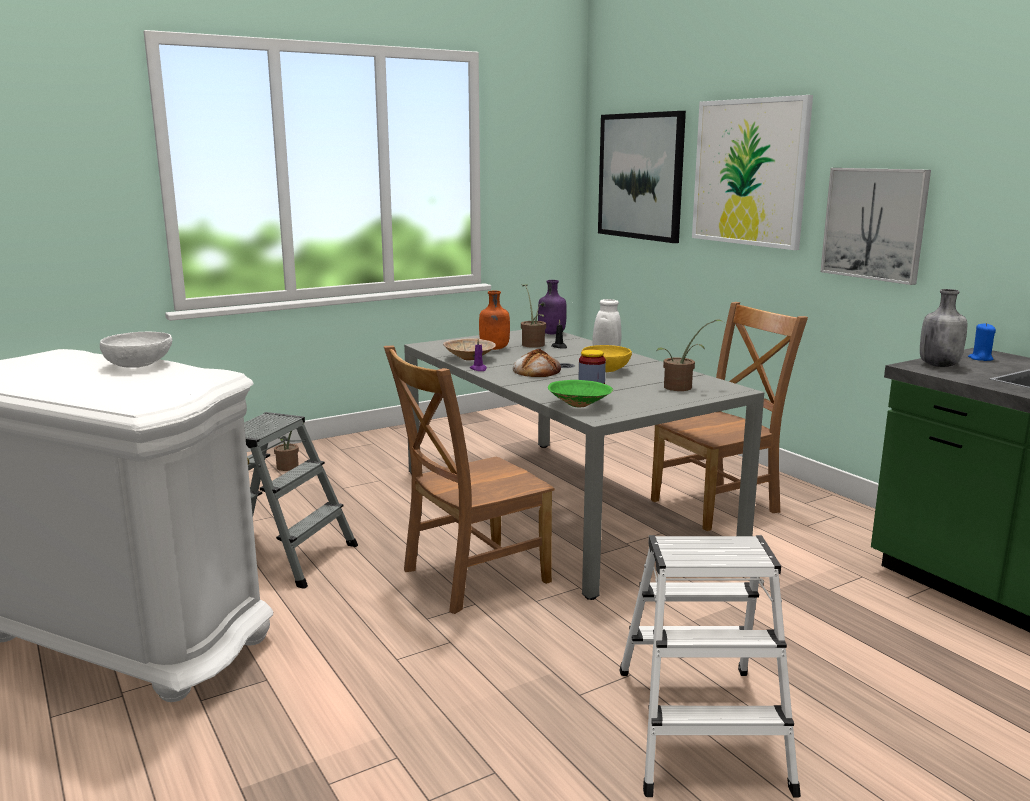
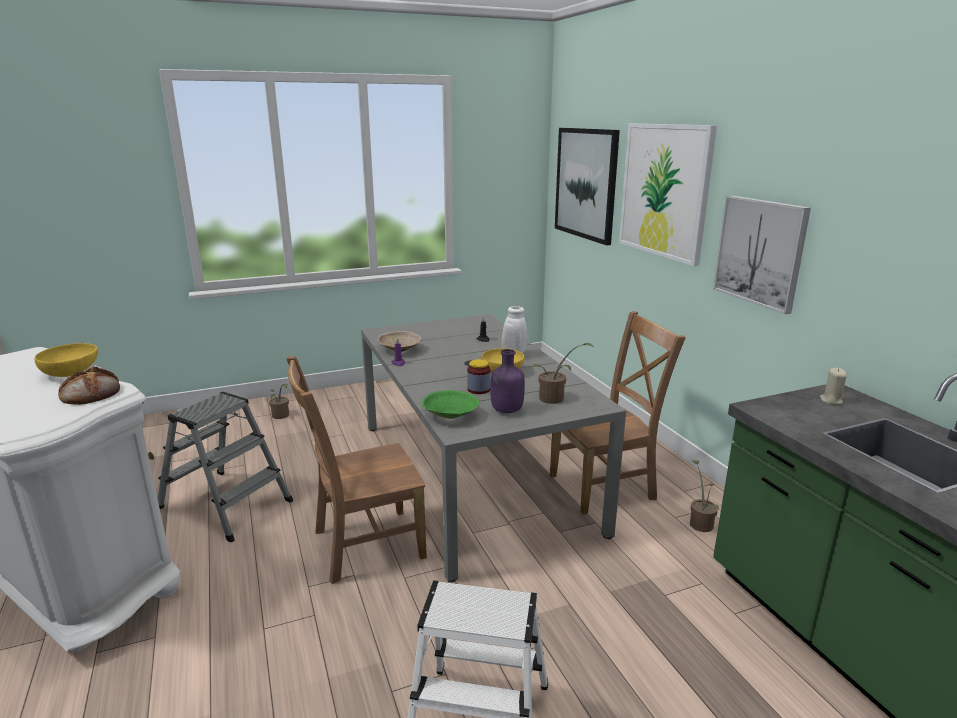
camera: 10 degrees right, 5 degrees up
white bowl [100,332,172,368] -> yellow bowl [35,343,98,377]
orange bottle [479,291,510,350] -> none
bread [513,349,561,377] -> bread moved to [58,367,120,405]
potted plant [521,284,546,348] -> potted plant moved to [690,460,719,532]
purple bottle [538,280,567,334] -> purple bottle moved to [490,349,525,413]
grey bottle [920,289,967,367] -> none
blue candle [968,323,996,361] -> beige candle [820,368,847,405]

